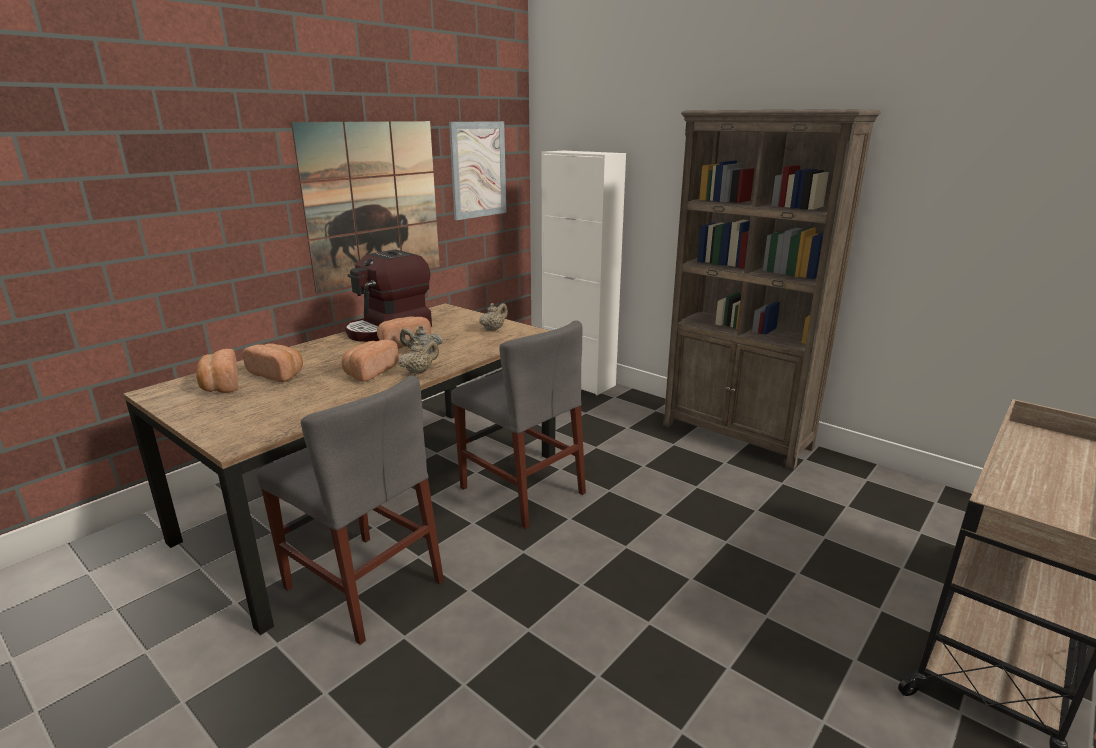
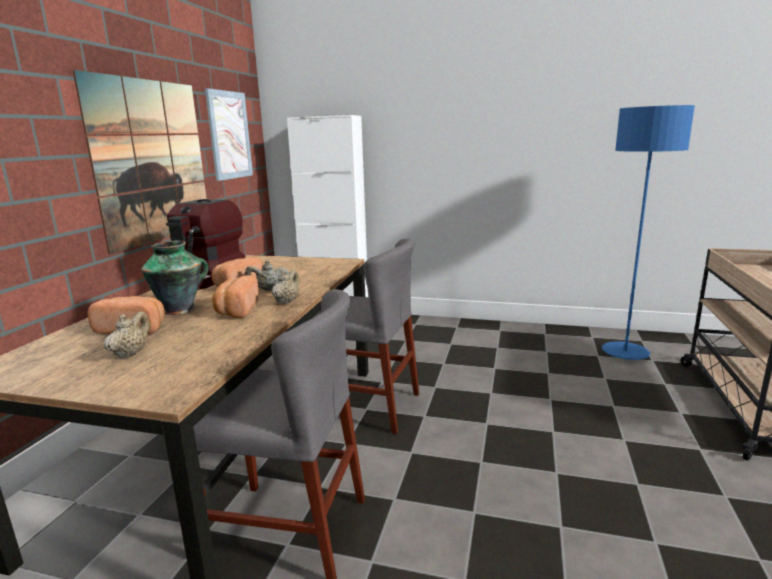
camera: 25 degrees left, 5 degrees down
bread [196,349,238,393] -> none
beige teapot [479,303,508,331] -> beige teapot moved to [104,312,150,358]
brown bookcase [663,109,881,470] -> none
none -> vase [142,241,209,315]
none -> blue floor lamp [602,105,695,360]

